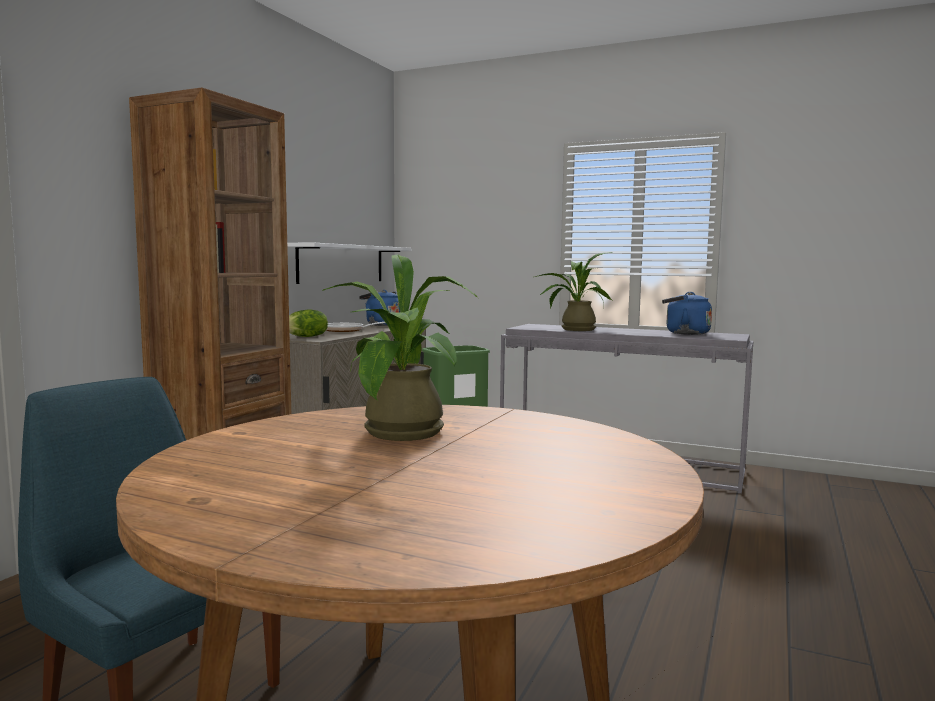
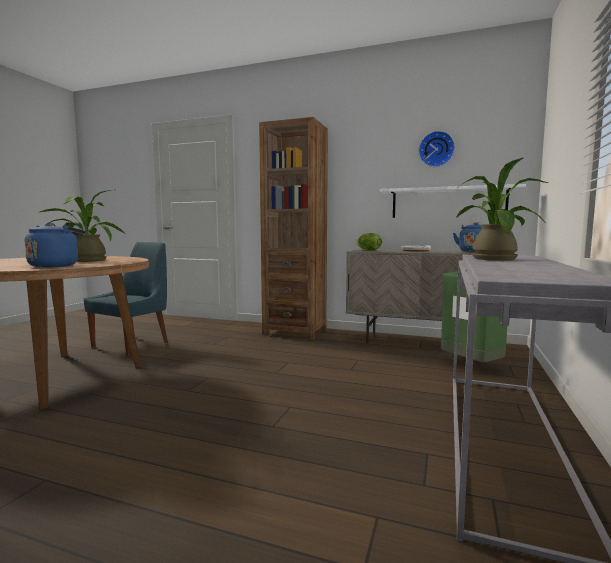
camera: 85 degrees right, 0 degrees up
blue kettle [662,292,712,335] -> blue kettle moved to [25,223,86,268]
none -> wall clock [418,131,455,167]

